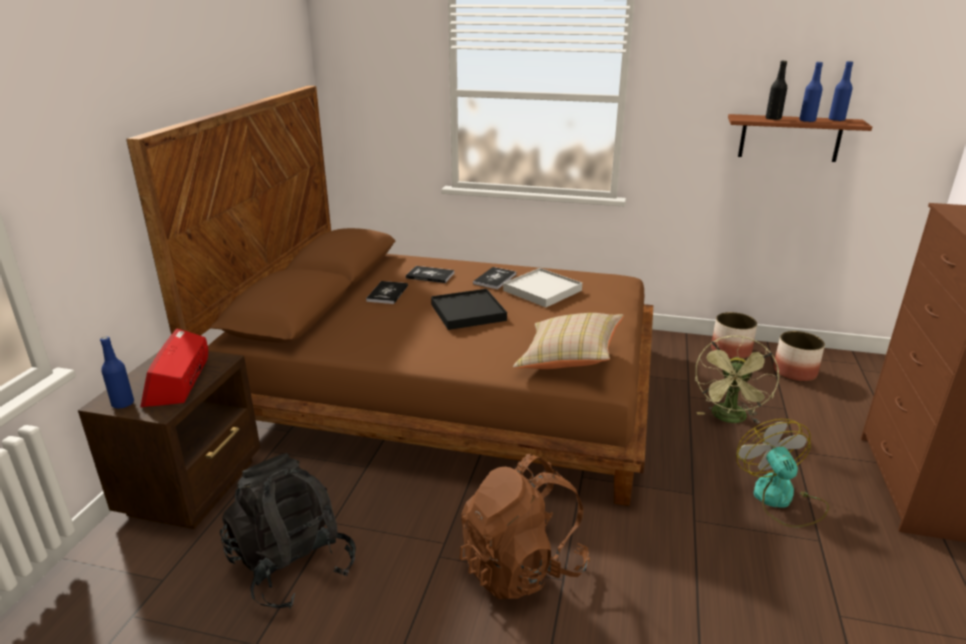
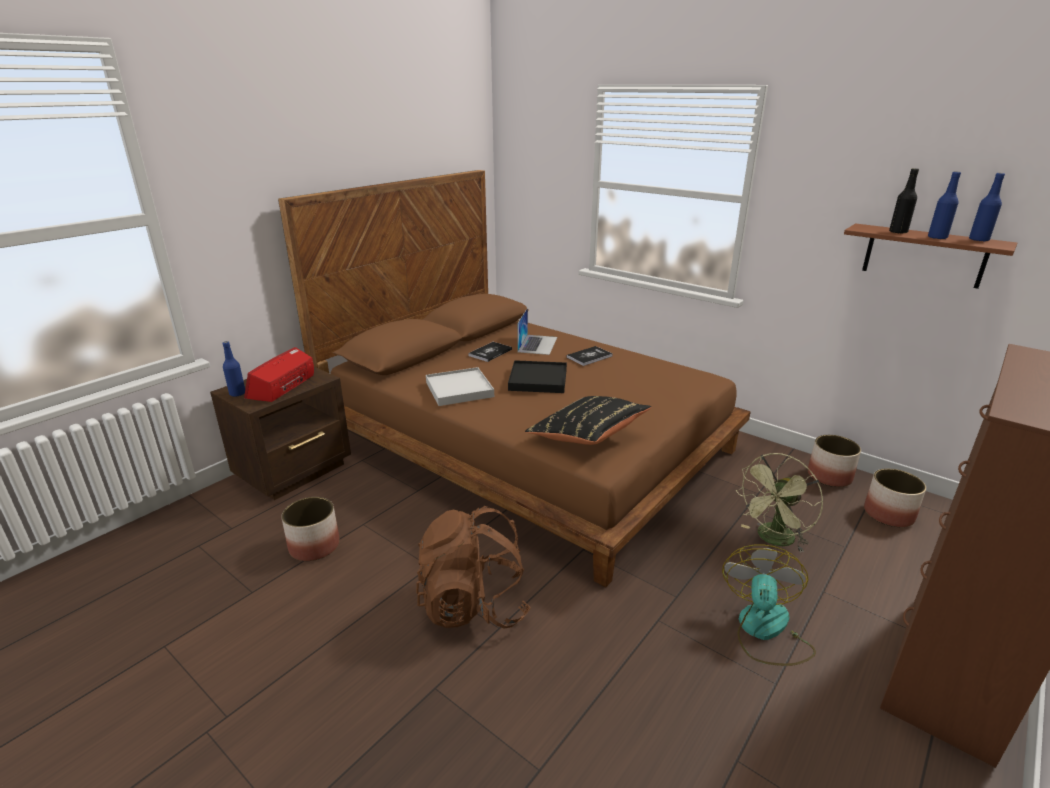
camera: 25 degrees right, 0 degrees up
black backpack [220,453,356,609] -> planter [282,497,340,561]
book [406,266,454,283] -> laptop [517,308,557,355]
white tray [503,268,582,307] -> white tray moved to [426,367,494,406]
beige pillow [513,313,624,369] -> black pillow [525,396,651,445]

